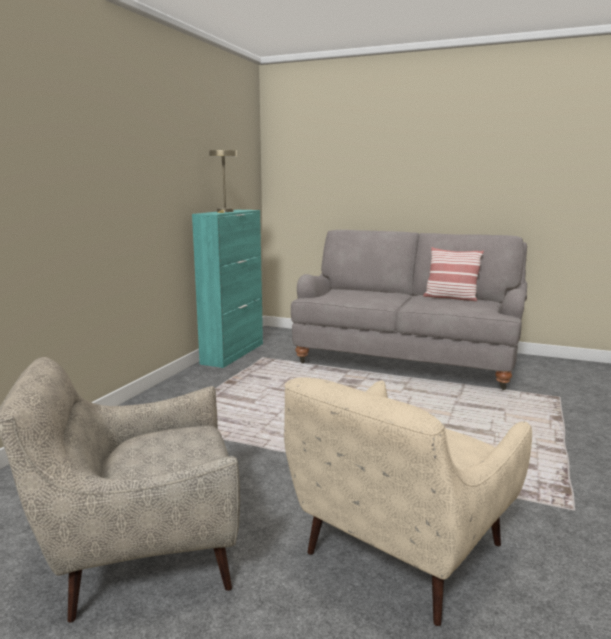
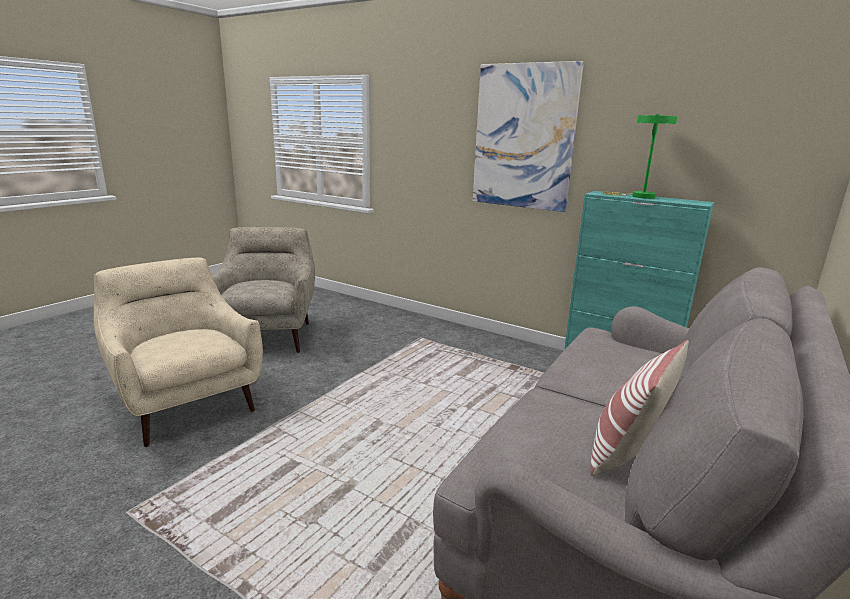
camera: 100 degrees right, 5 degrees up
beige table lamp [209,150,237,213] -> green table lamp [603,114,678,199]
none -> picture [473,61,584,212]

